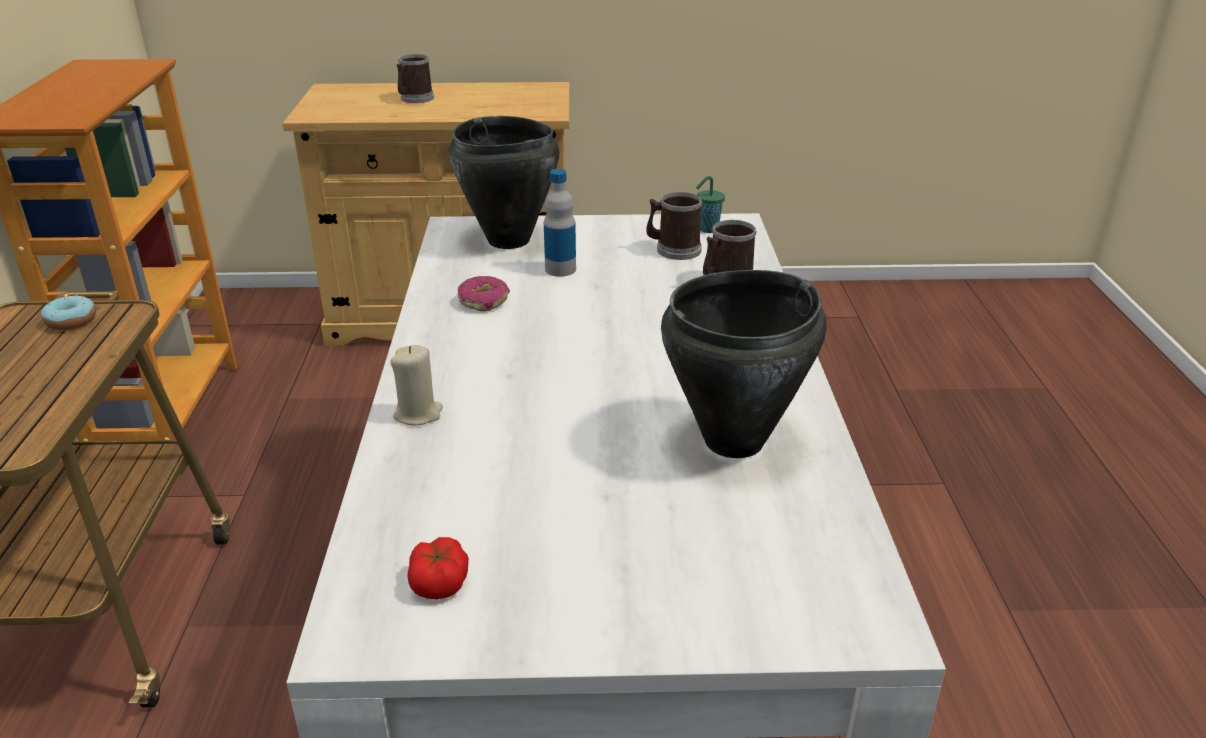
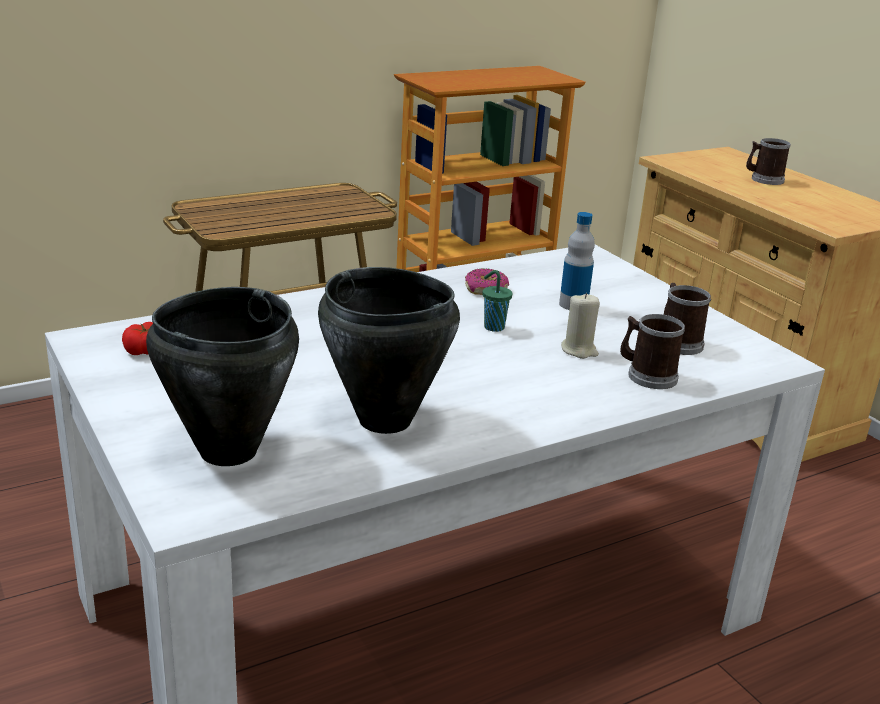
camera: 60 degrees right, 5 degrees down
donut [41,295,96,330] -> none
beige candle [390,345,443,426] -> beige candle moved to [561,293,600,359]
black cooking pot [449,116,559,249] -> black cooking pot moved to [146,287,299,466]
green cup [696,176,725,233] -> green cup moved to [483,270,512,332]

